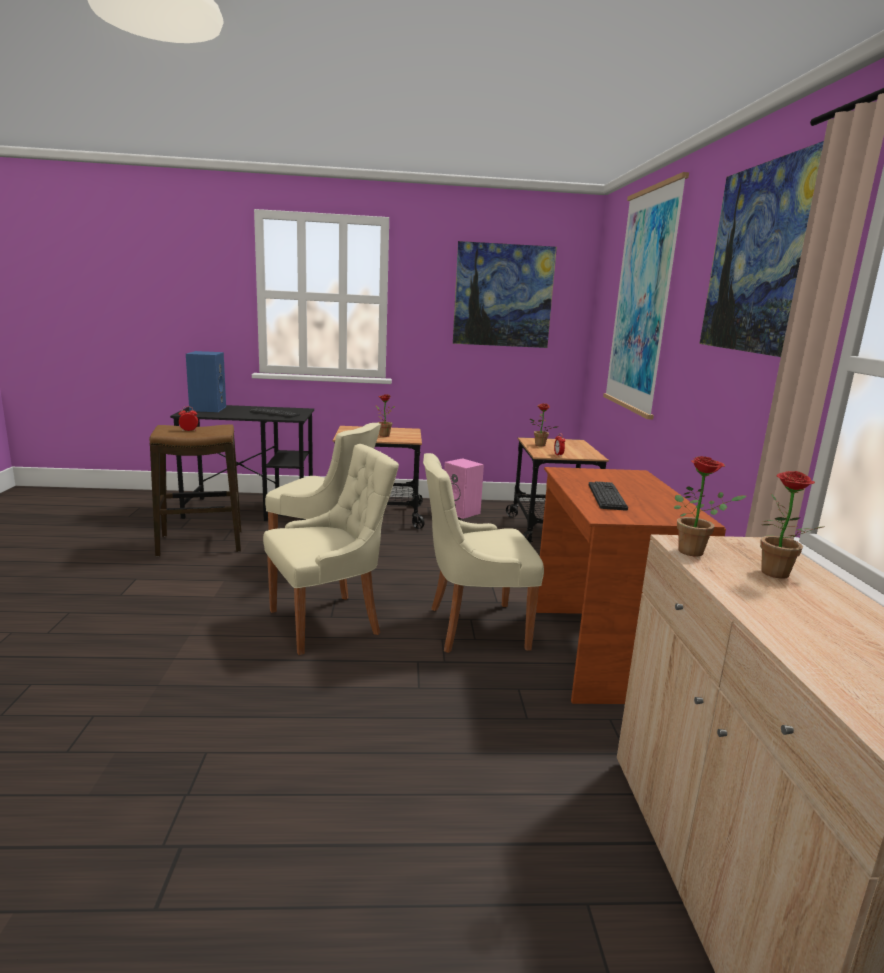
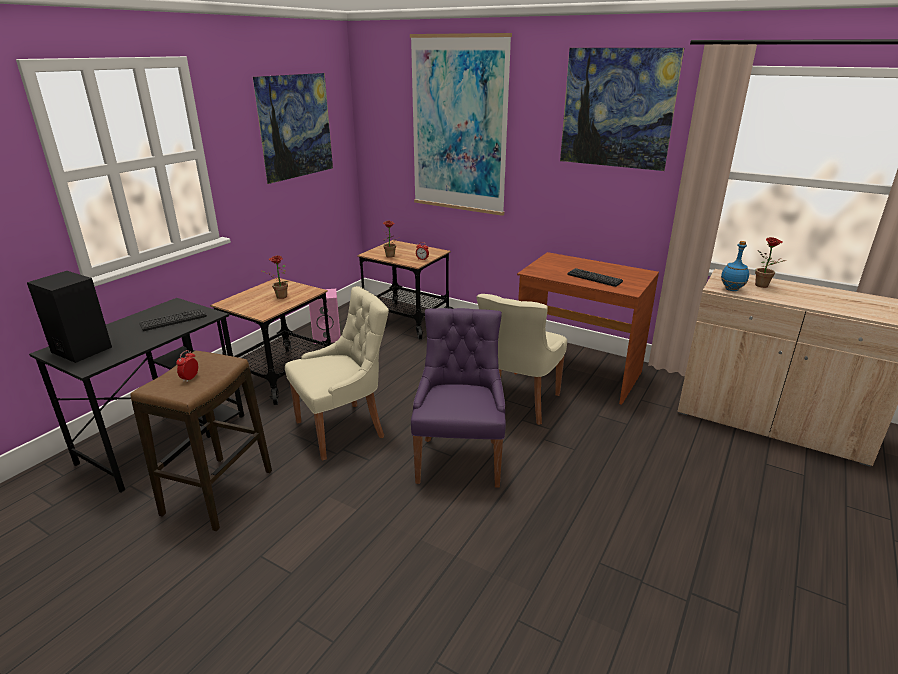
camera: 55 degrees left, 10 degrees up
blue speaker [186,351,226,412] -> black speaker [27,271,112,363]
beige chair [263,444,399,655] -> purple chair [411,308,506,488]
potted plant [674,456,746,557] -> blue bottle [721,241,749,291]

